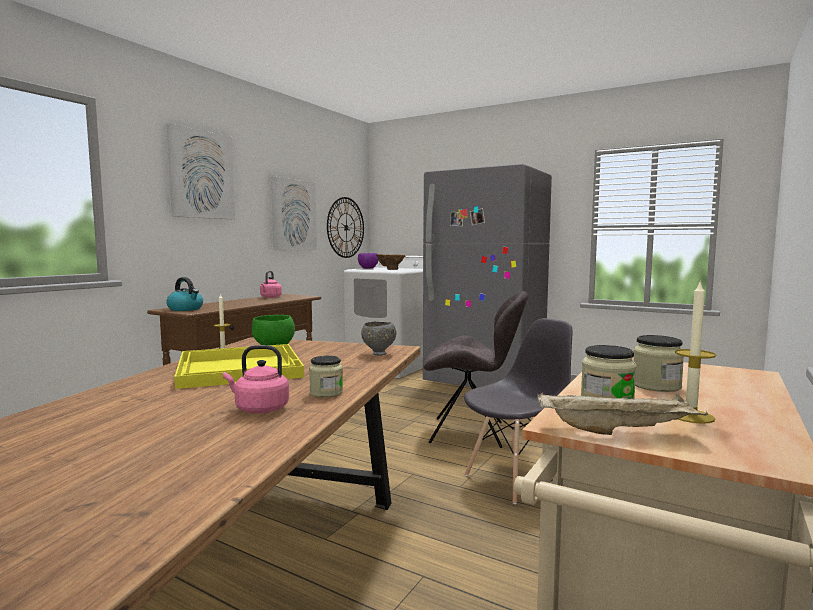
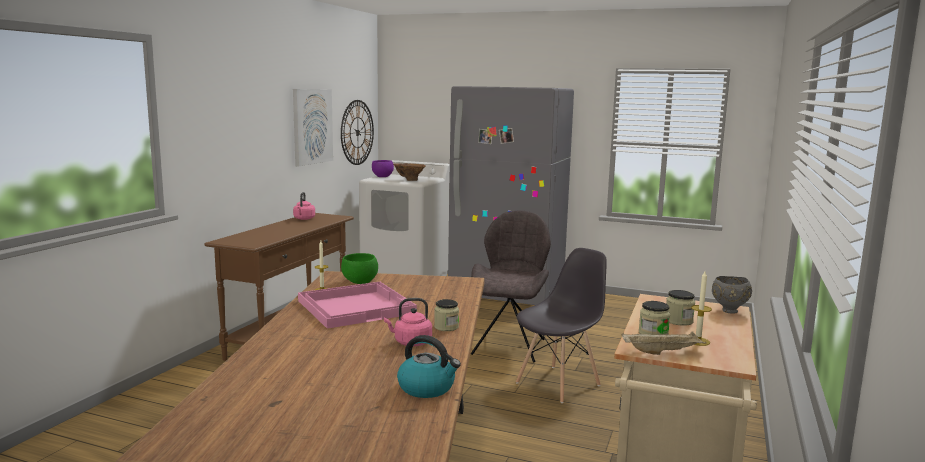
camera: 10 degrees left, 5 degrees up
kettle [166,277,203,311] -> kettle moved to [397,335,461,398]
picture [167,124,235,219] -> none
yellow tray [174,344,304,389] -> pink tray [298,282,417,329]
grey bowl [361,322,397,356] -> grey bowl moved to [712,276,752,314]
grey chair [423,291,528,448] -> grey chair turned 75 degrees counterclockwise [471,210,551,362]

